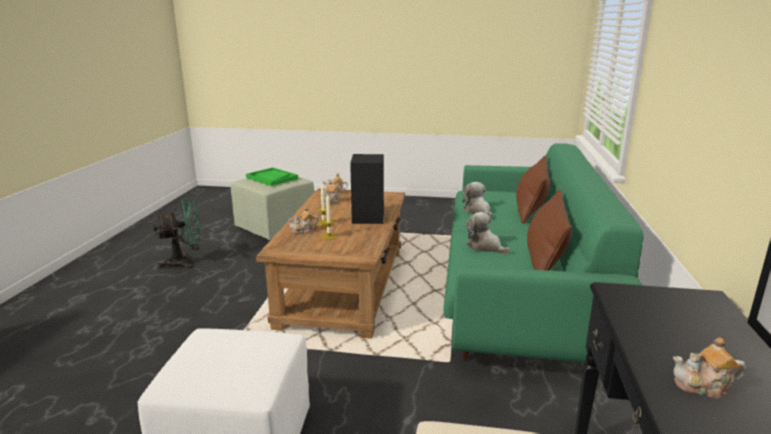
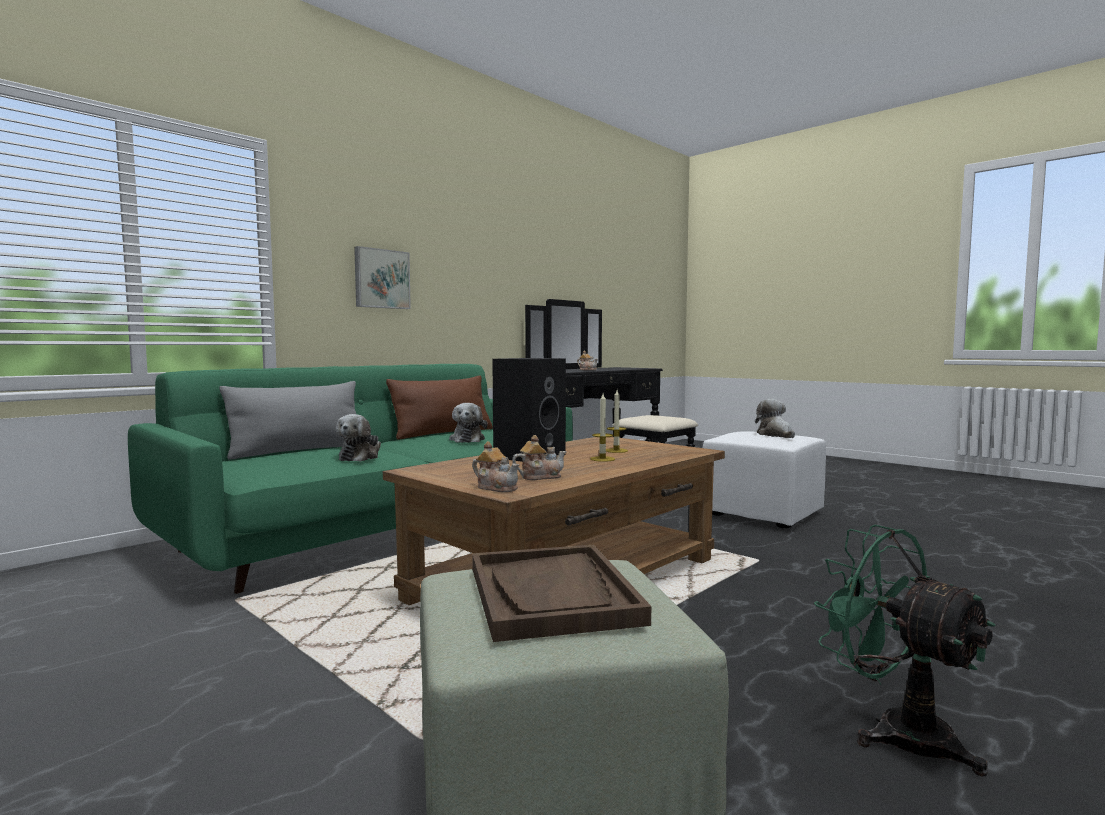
camera: 145 degrees left, 15 degrees down
green fan [153,197,202,269] -> green fan turned 45 degrees clockwise [814,524,996,776]
green tray [246,167,298,186] -> brown tray [472,545,651,642]
teapot [288,207,319,234] -> none
brown pillow [516,156,550,223] -> grey pillow [219,381,356,459]
none -> picture [354,246,411,309]
none -> plush toy [755,399,795,438]

